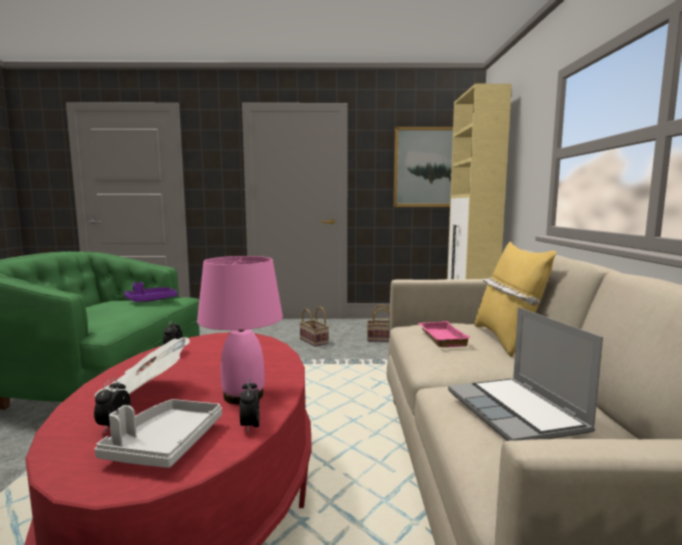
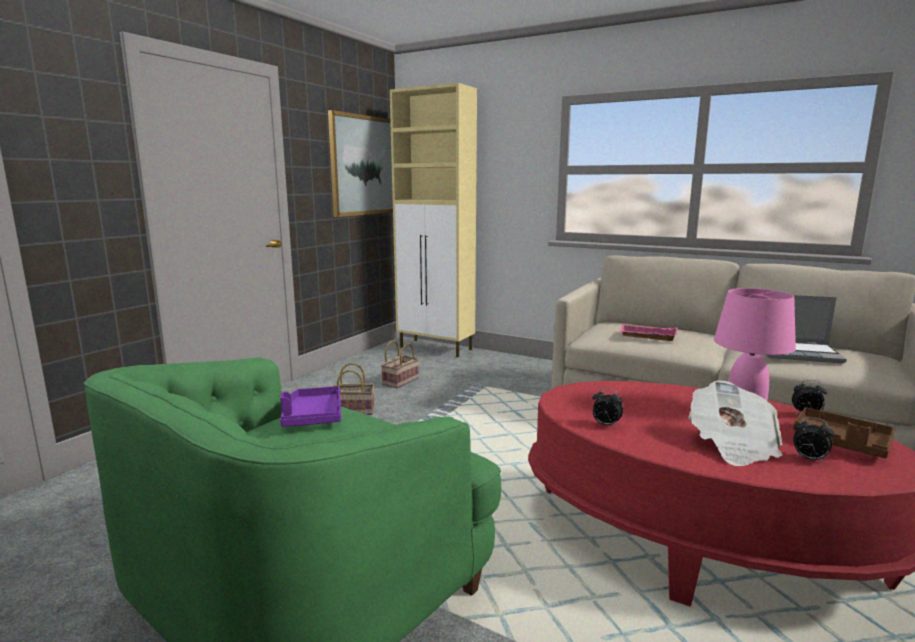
camera: 60 degrees left, 5 degrees up
grey tray [95,399,222,468] -> brown tray [793,407,895,458]
yellow pillow [475,241,556,357] -> none

